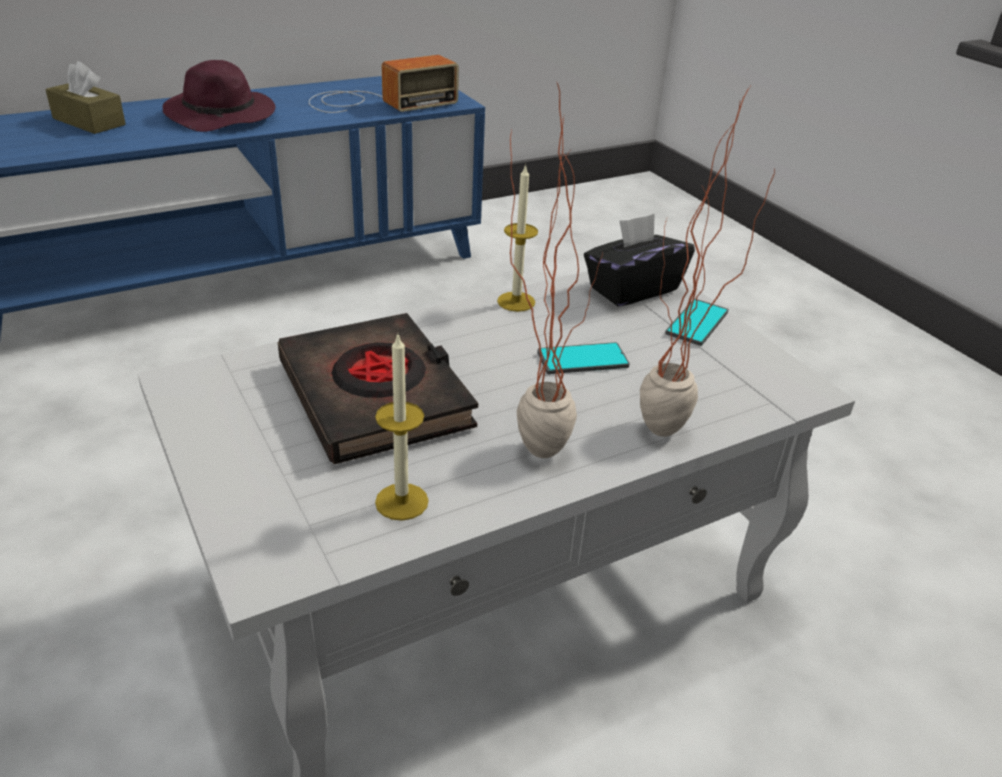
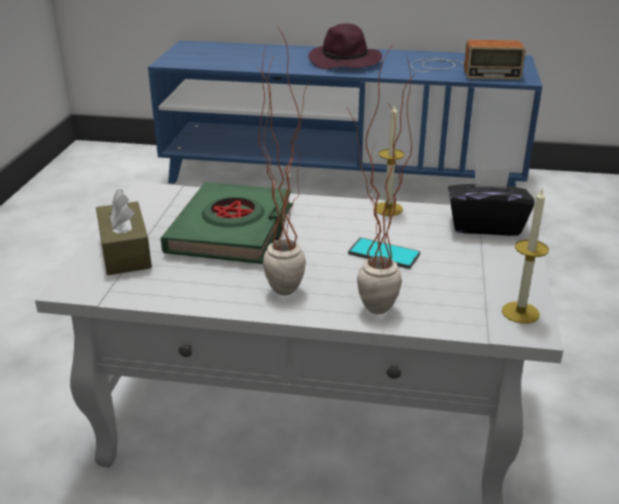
camera: 40 degrees right, 5 degrees down
brown tissue box [46,61,126,134] -> brown tissue box moved to [96,189,152,275]
black book [278,313,478,464] -> green book [161,182,292,264]
candle [375,335,429,521] -> candle moved to [502,187,549,324]
phone [665,299,729,346] -> none

